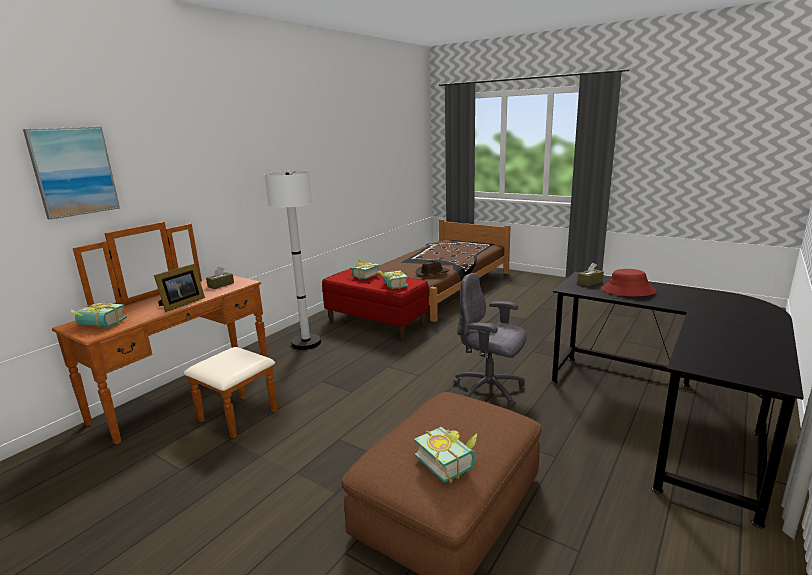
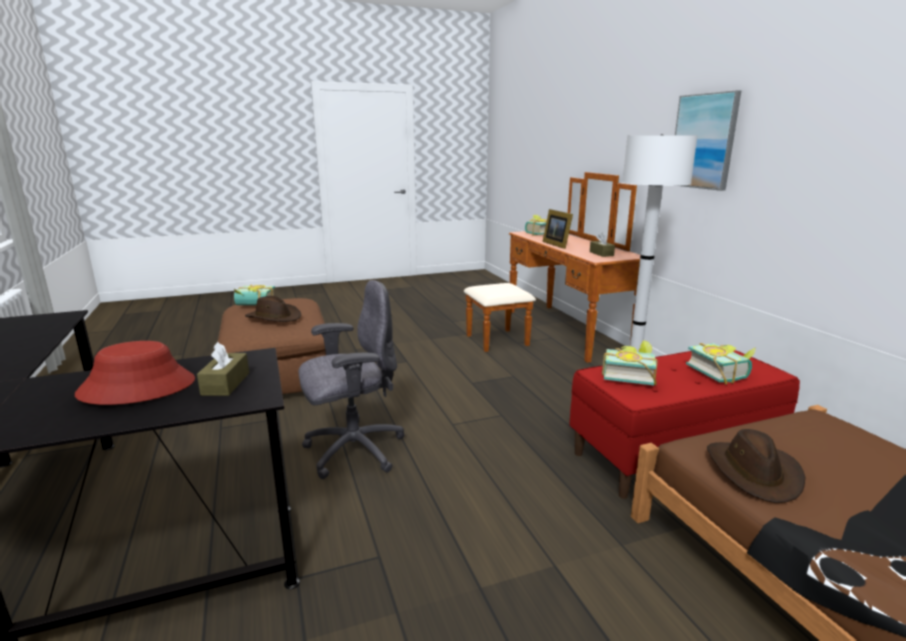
camera: 125 degrees right, 0 degrees up
picture [23,127,120,220] -> picture moved to [675,90,741,191]
none -> brown hat [245,296,301,322]

